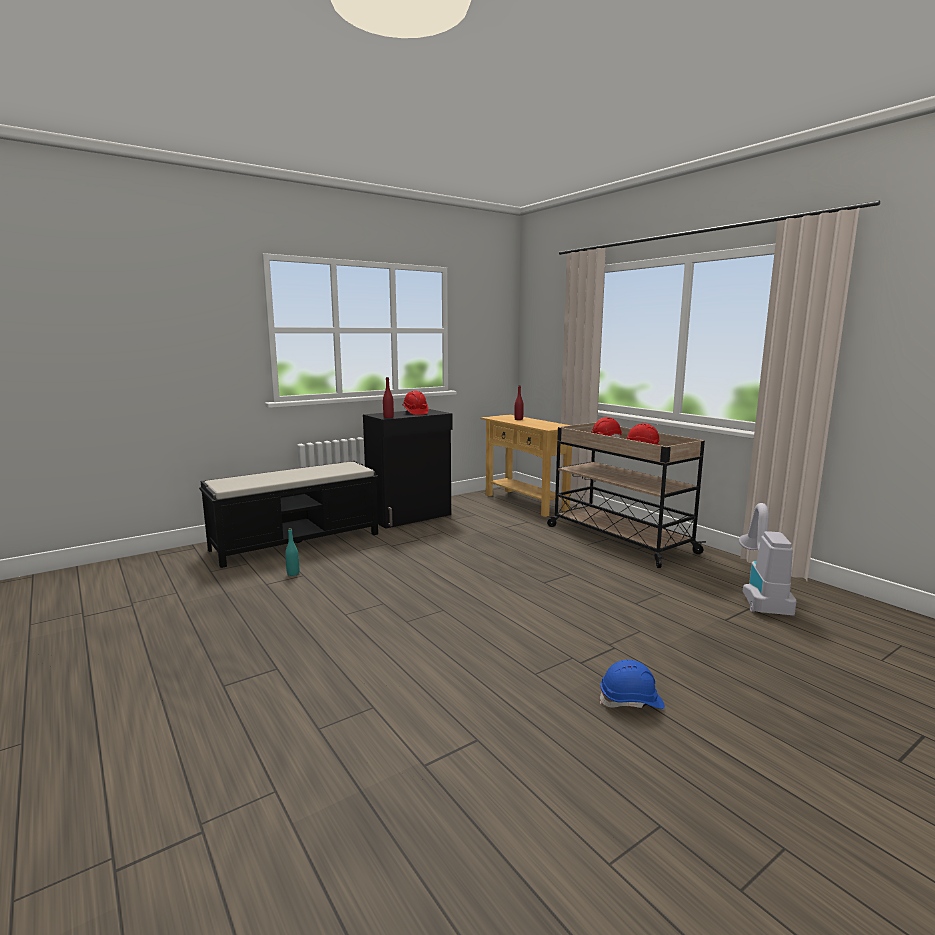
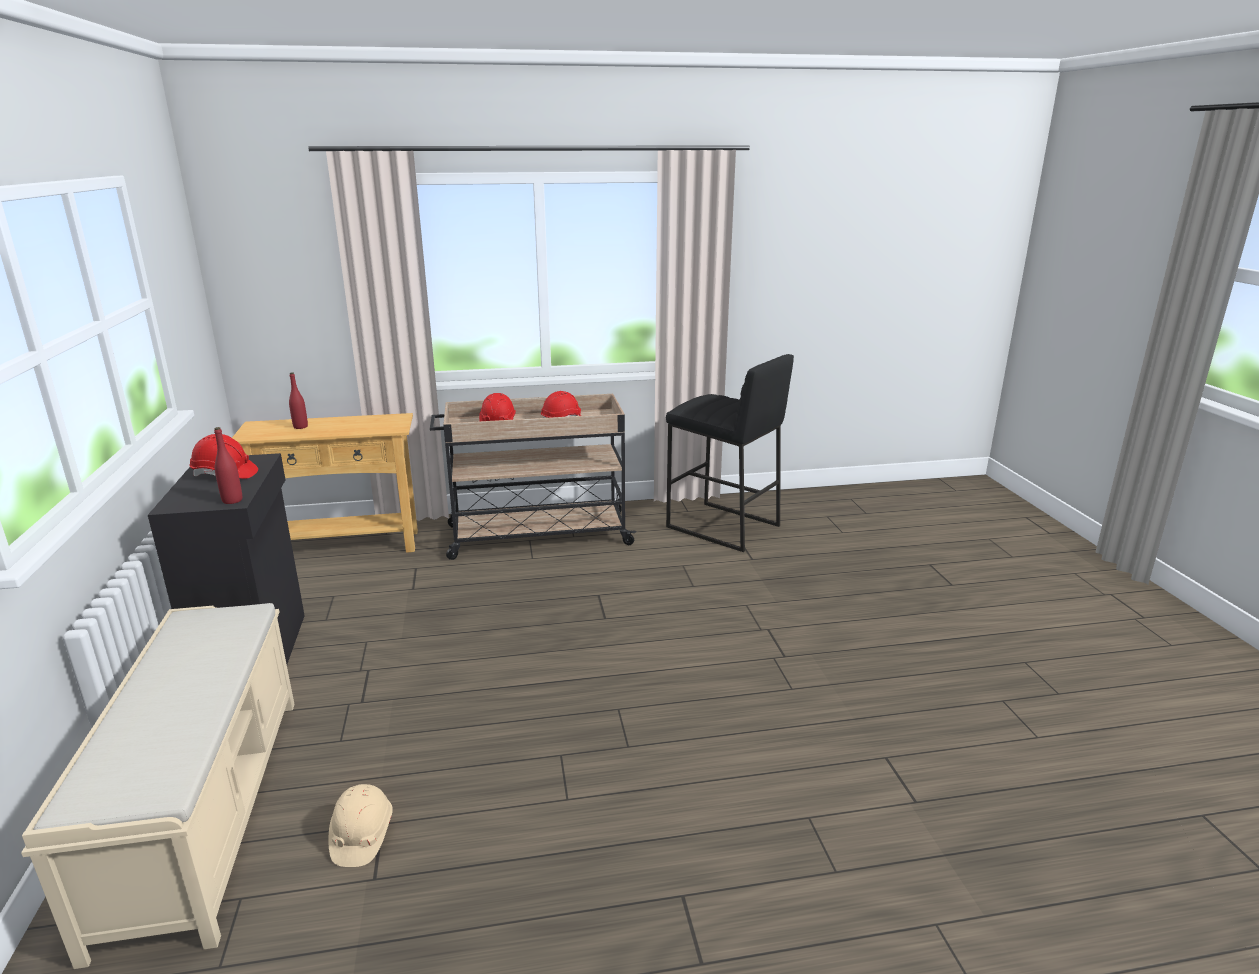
camera: 65 degrees left, 10 degrees up
black bench [199,461,378,568] -> beige bench [21,603,295,969]
turquoise bottle [285,528,299,576] -> beige hard hat [328,784,393,867]
blue hard hat [600,659,665,709] -> none
vacuum cleaner [739,503,796,616] -> black stool [666,354,794,552]

